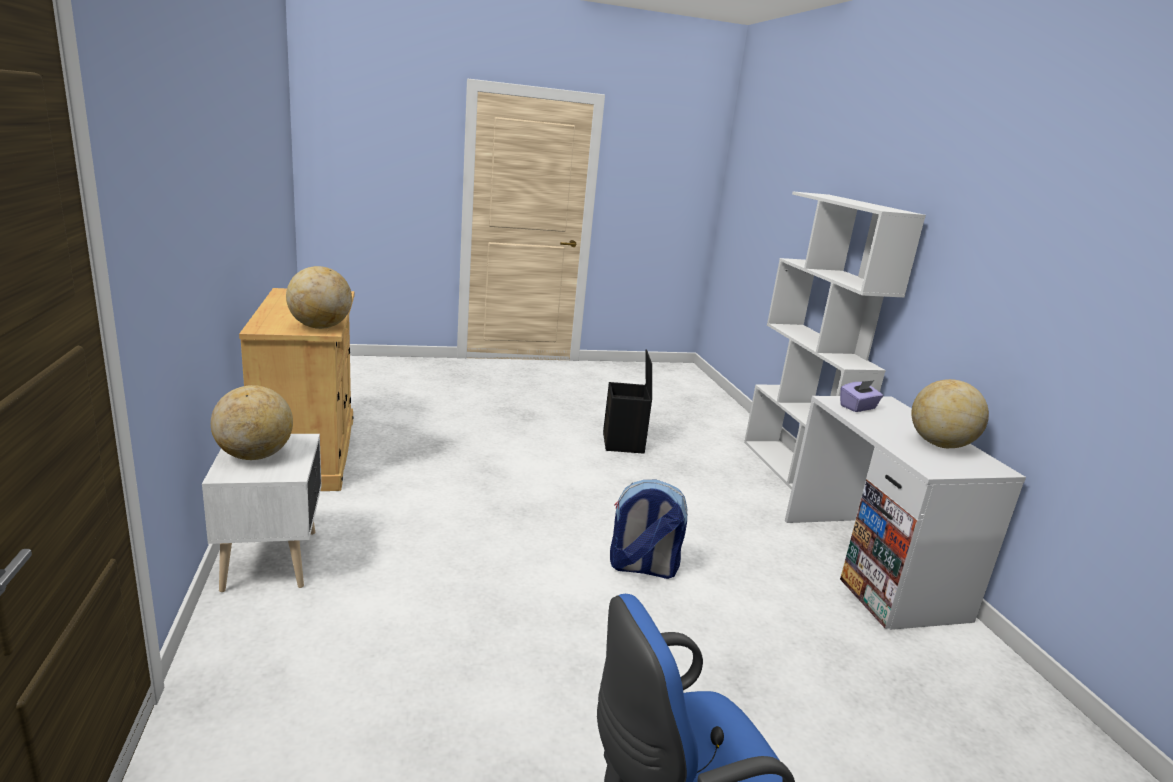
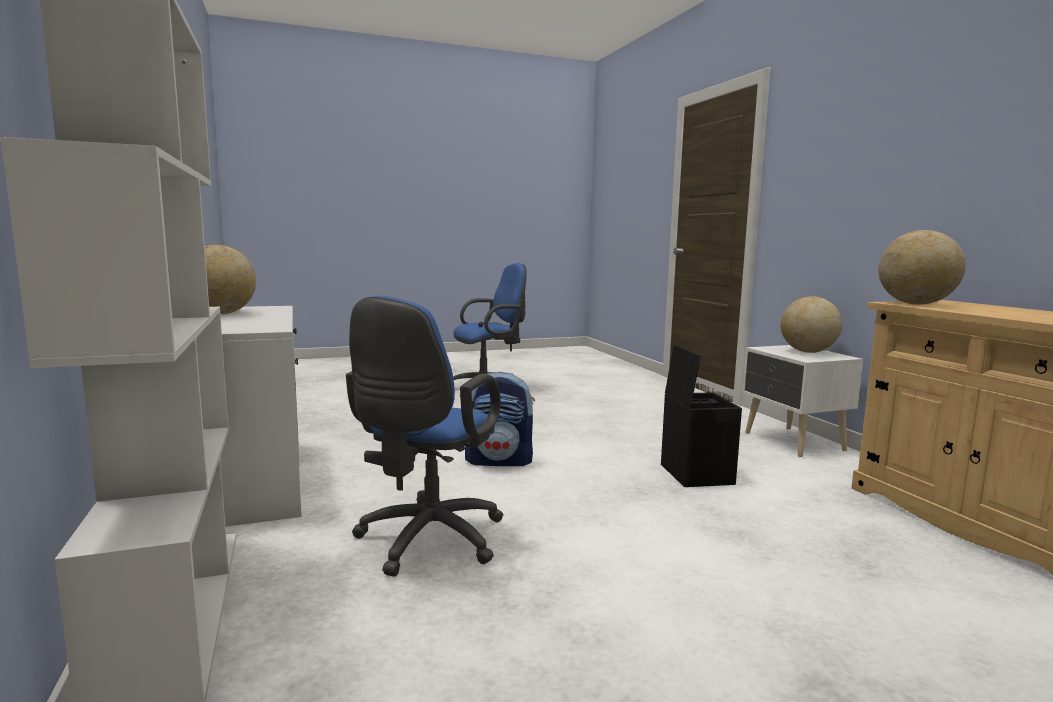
camera: 175 degrees right, 10 degrees down
black storage box [603,349,652,454] -> black storage box moved to [661,344,742,487]
purple tissue box [840,380,883,412] -> none
none -> blue office chair [346,296,504,577]

